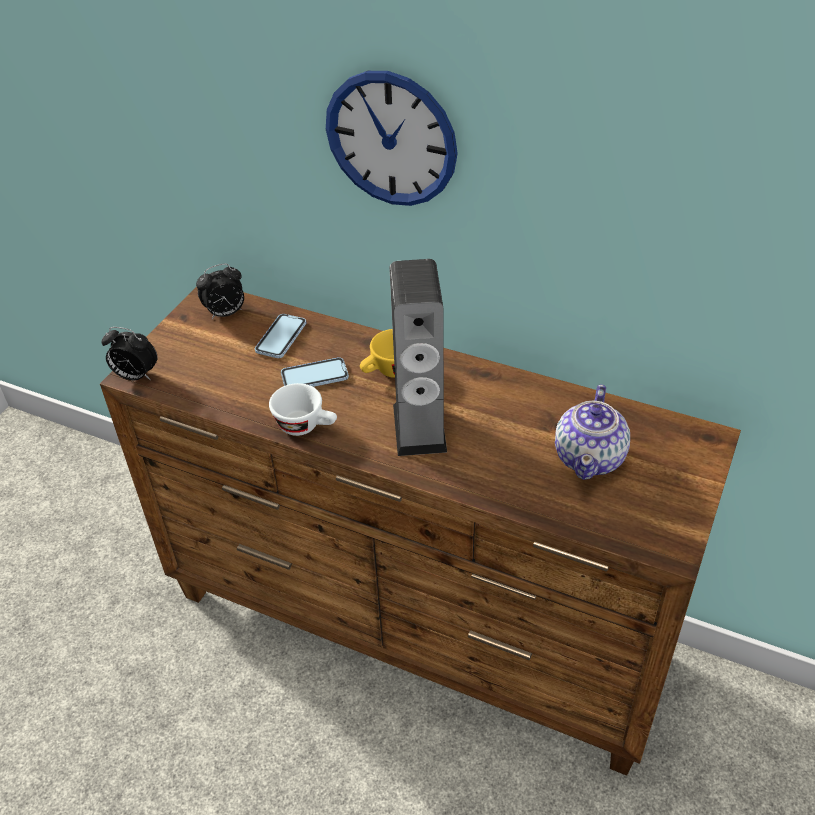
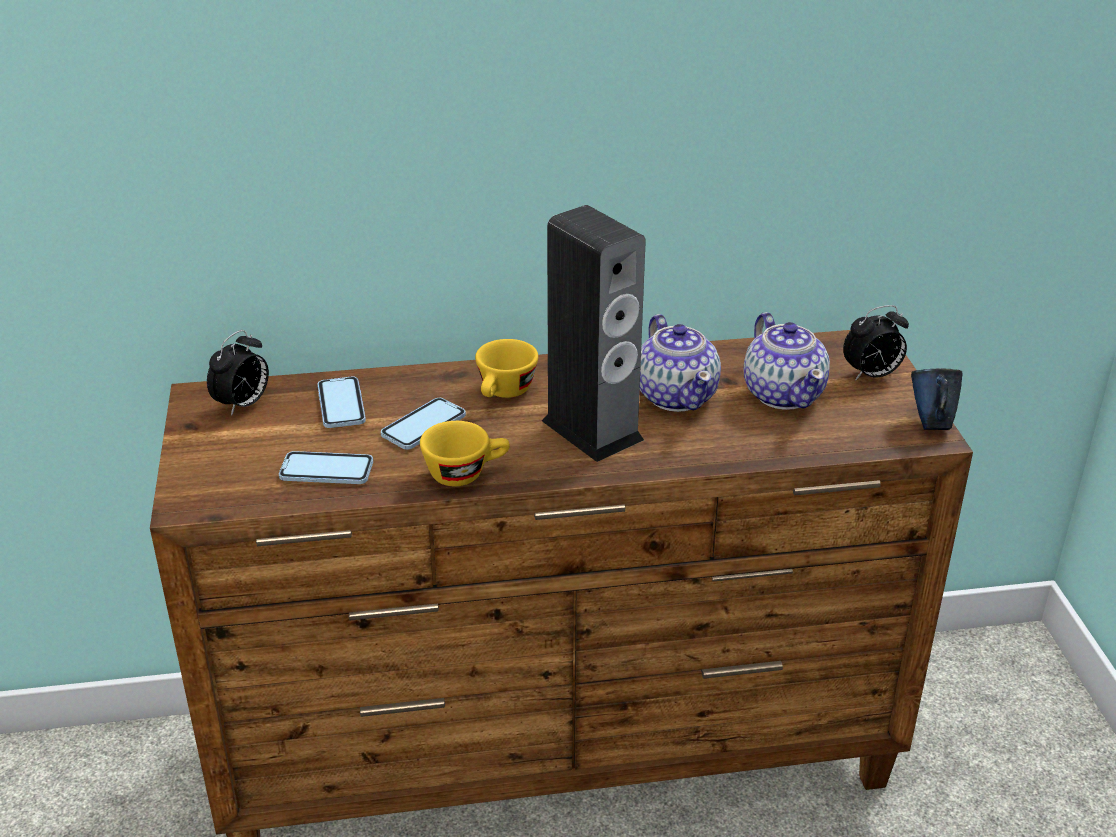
camera: 35 degrees left, 10 degrees down
alarm clock [101,327,158,380] -> alarm clock moved to [843,305,909,380]
white cup [269,383,337,436] -> yellow cup [420,421,510,486]
wall clock [326,71,458,206] -> none
none -> phone [279,451,373,484]
none -> teapot [640,314,721,412]
none -> blue mug [911,368,963,430]

